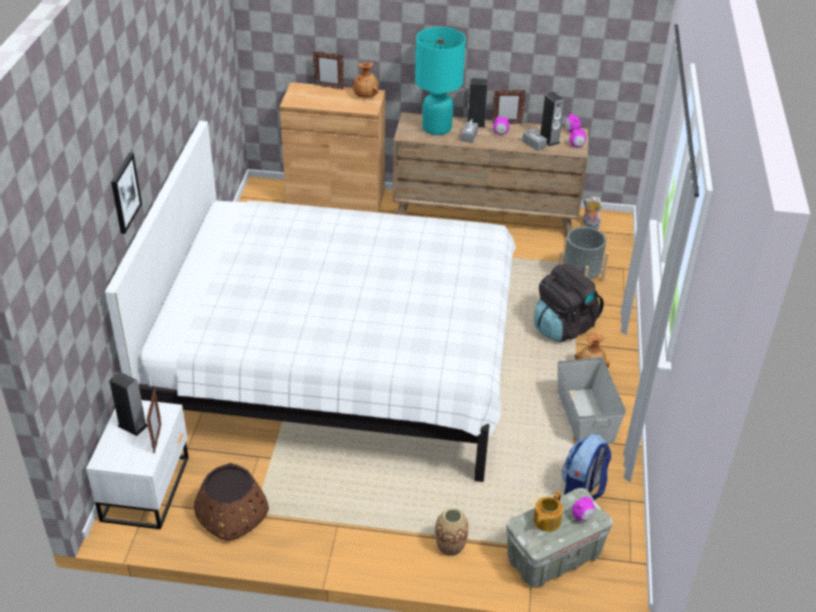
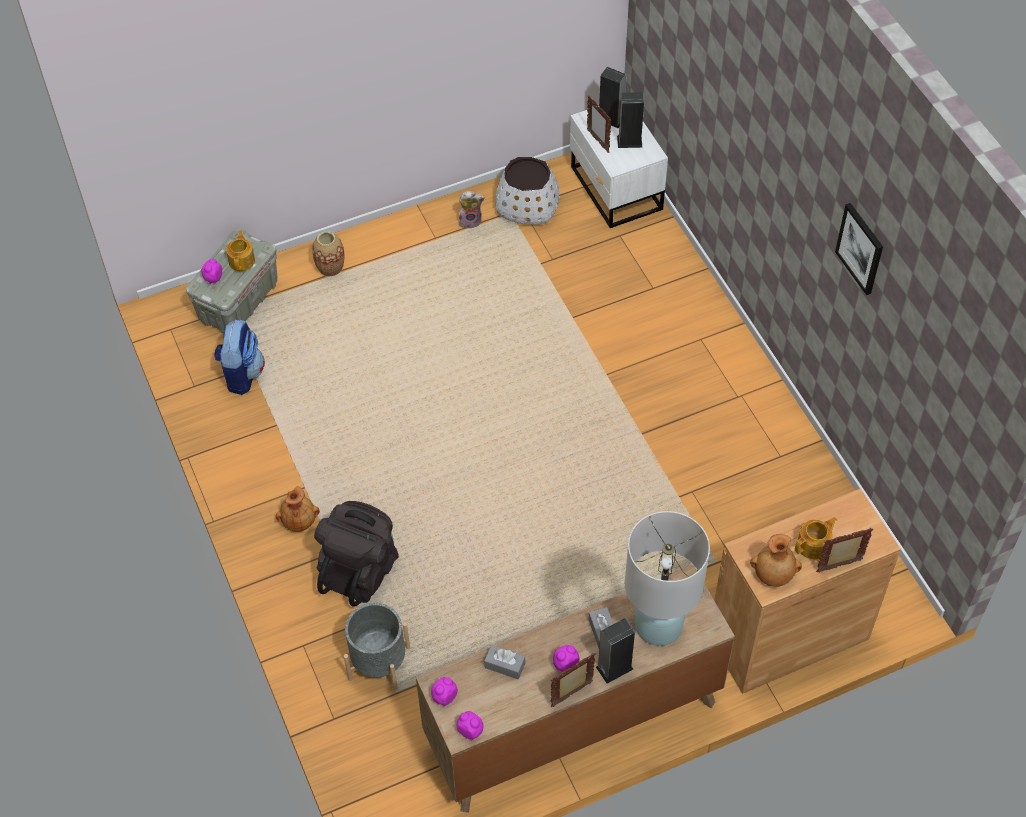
camera: 150 degrees right, 15 degrees up
white bed [105,121,516,482] -> none
picture [111,153,142,234] -> picture moved to [835,203,883,295]
brown planter [194,463,269,541] -> white planter [495,157,559,225]
turquoise table lamp [415,27,466,135] -> white table lamp [625,511,710,646]
speaker [540,92,564,147] -> speaker moved to [599,67,627,128]
grey storage box [557,357,626,444] -> none
plush toy [583,196,602,229] -> plush toy moved to [458,191,485,229]
none -> teapot [795,517,837,559]

